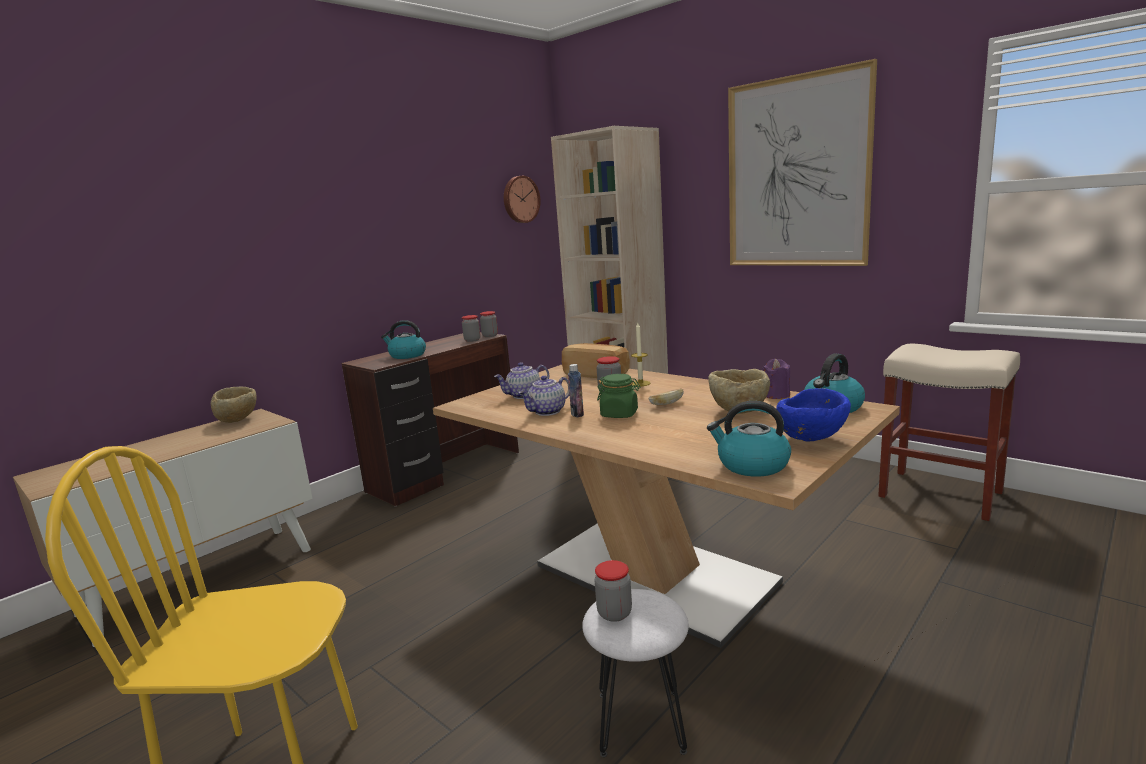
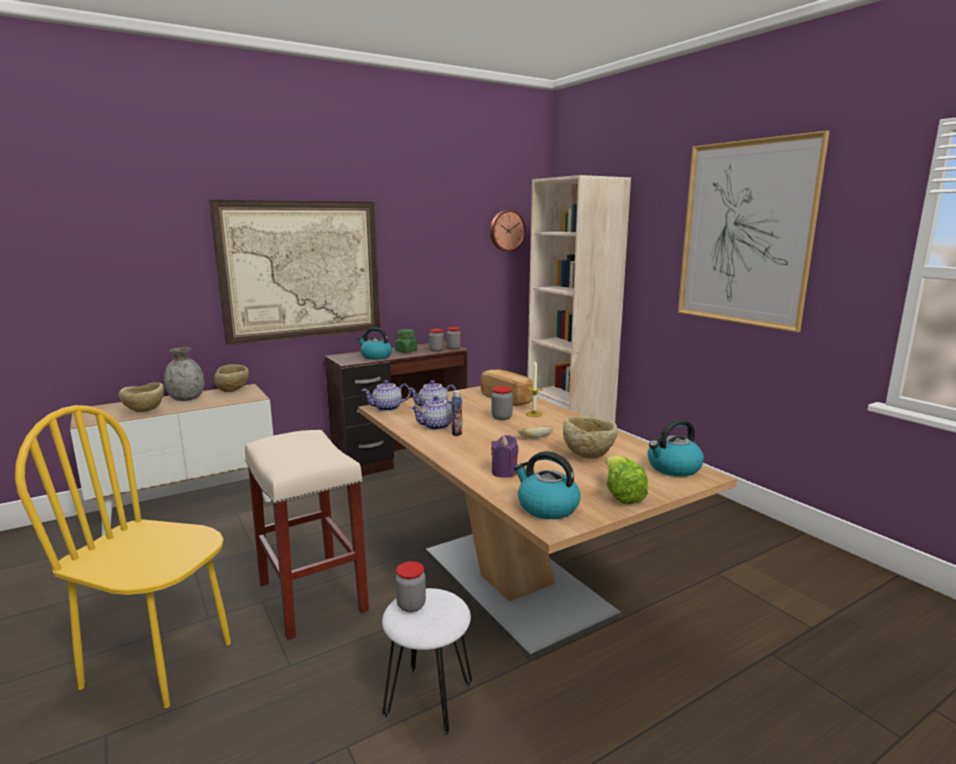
camera: 15 degrees right, 0 degrees up
green jar [597,374,640,418] -> green jar moved to [395,329,418,353]
purple candle [763,359,790,399] -> purple candle moved to [491,435,518,478]
blue bowl [776,388,851,442] -> lettuce [605,456,648,504]
beige stool [878,344,1020,521] -> beige stool moved to [245,430,369,640]
none -> beige bowl [118,383,164,412]
none -> grey vase [164,348,205,401]
none -> picture [209,200,380,346]
none -> teapot [362,380,411,411]

